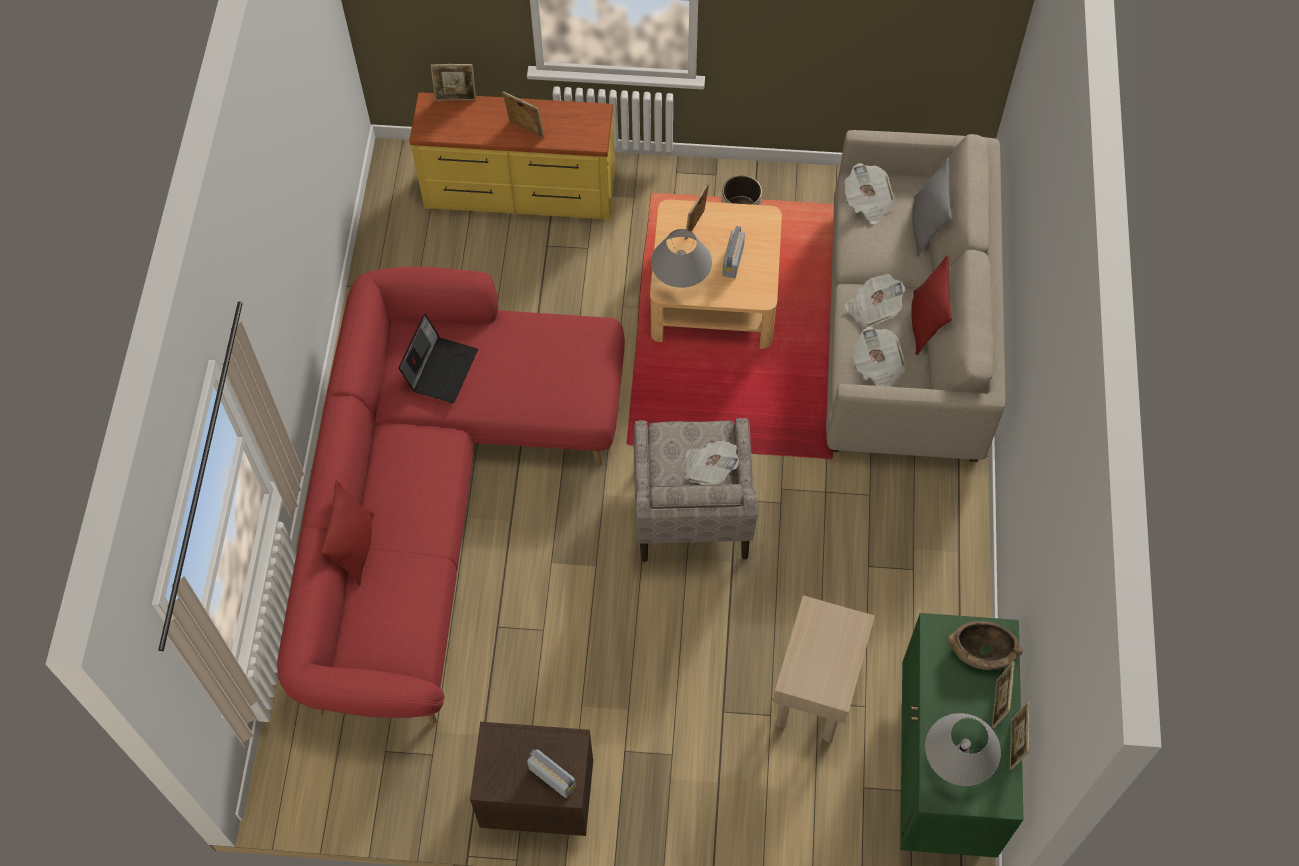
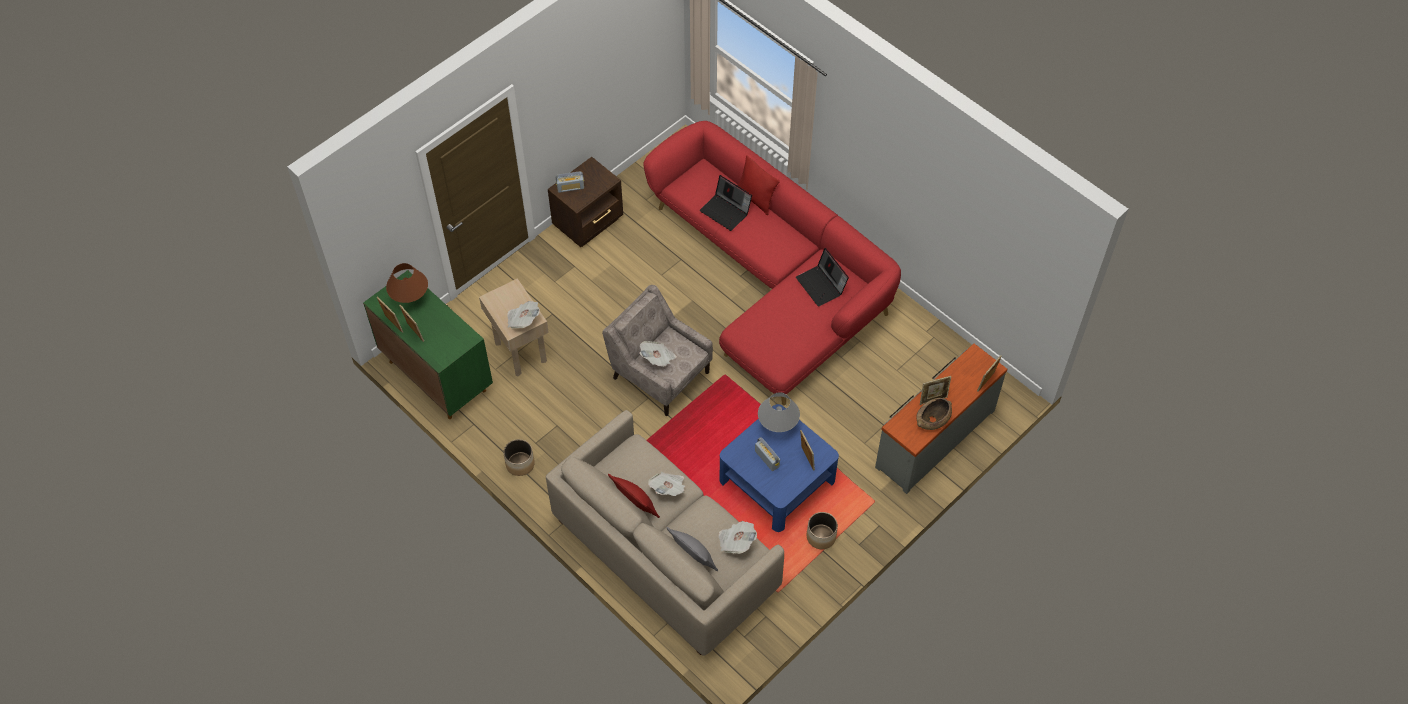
camera: 130 degrees right, 5 degrees down
yellow dresser [409,92,615,220] -> grey dresser [875,344,1008,494]
beige coffee table [650,200,782,349] -> blue coffee table [719,404,839,532]
newspaper [852,327,906,387] -> newspaper moved to [507,301,540,328]
grey table lamp [925,713,1001,786] -> brown table lamp [386,263,428,303]
brown bowl [947,621,1023,670] -> brown bowl moved to [917,398,952,430]
none -> planter [503,439,535,476]
none -> laptop [700,175,752,231]

